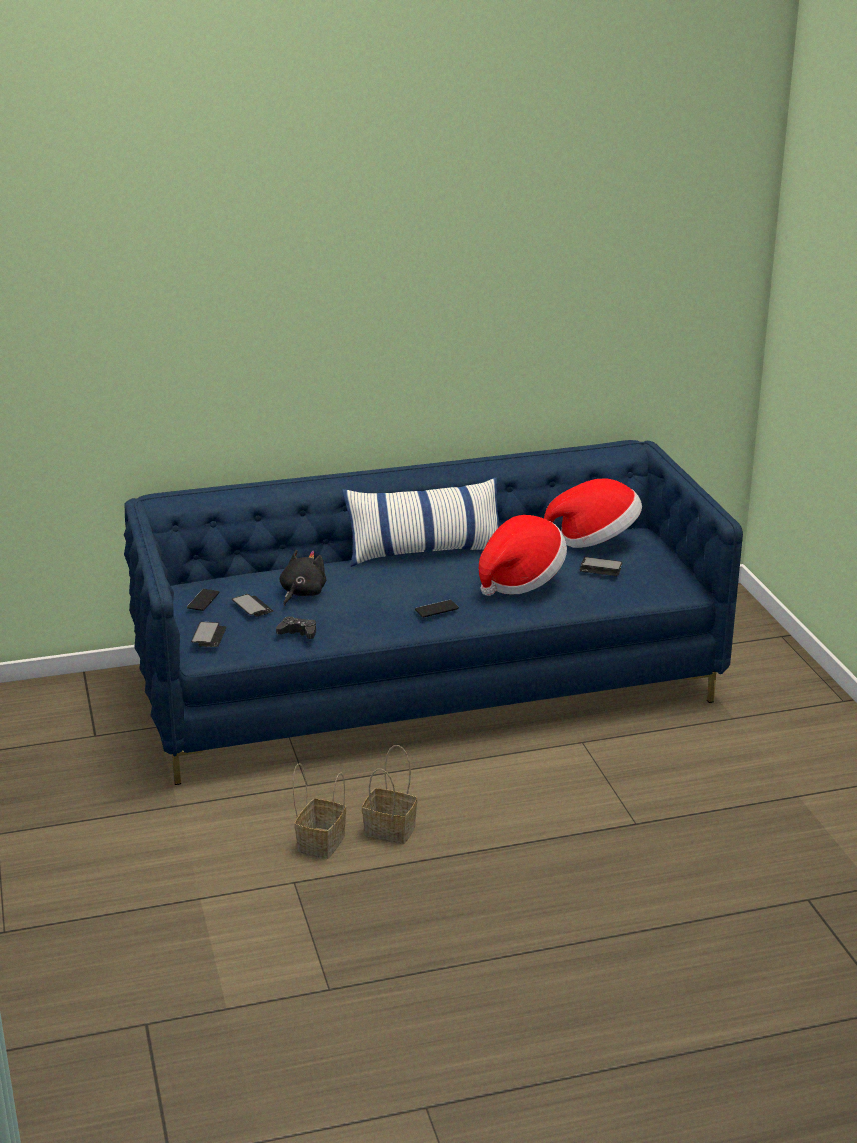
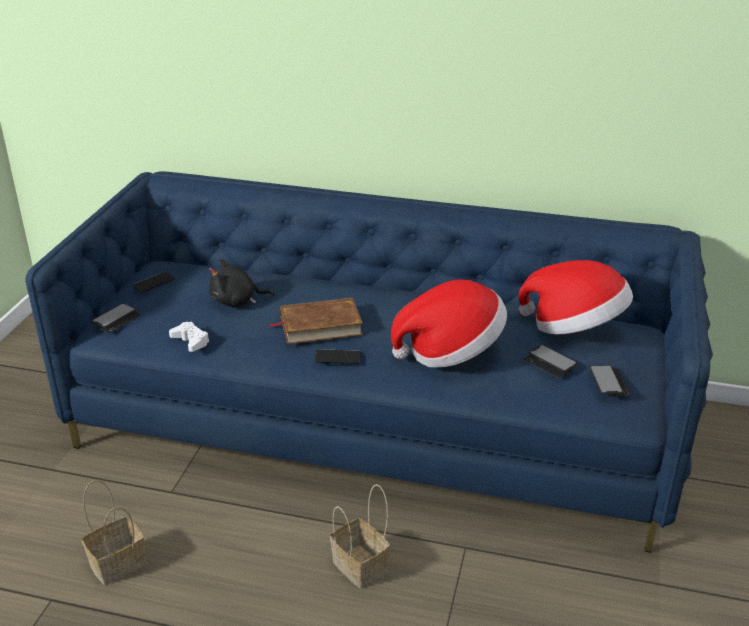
camera: 30 degrees right, 5 degrees up
phone [232,594,273,617] -> phone moved to [590,365,631,397]
black game controller [276,616,316,639] -> white game controller [169,322,209,352]
black plush toy [280,550,326,606] -> black plush toy turned 150 degrees counterclockwise [209,259,275,307]
pillow [342,478,499,567] -> none
basket [362,745,417,844] -> basket moved to [330,484,390,589]
none -> brown book [269,298,363,344]

